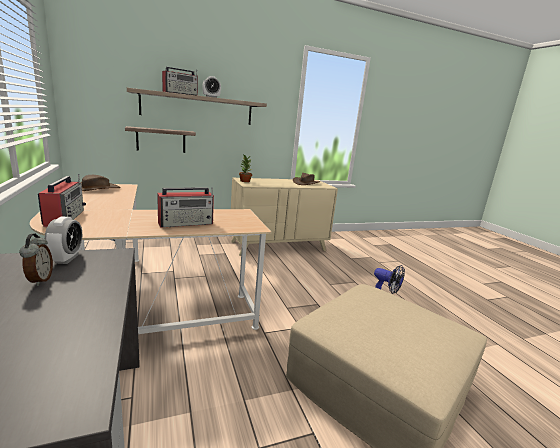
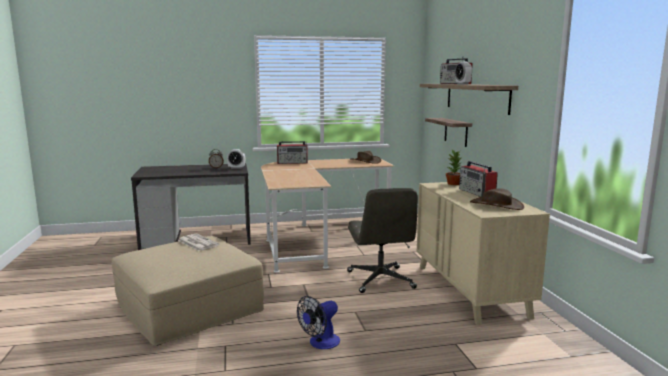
camera: 100 degrees right, 5 degrees down
radio [157,187,214,228] -> radio moved to [459,161,498,197]
none -> newspaper [178,234,219,251]
none -> grey office chair [347,188,418,293]

